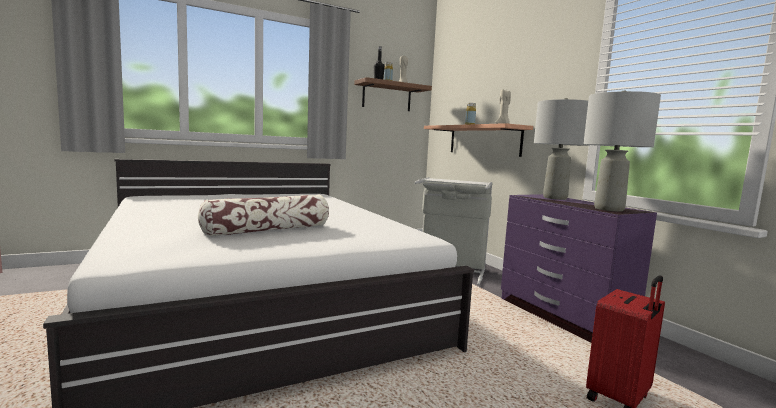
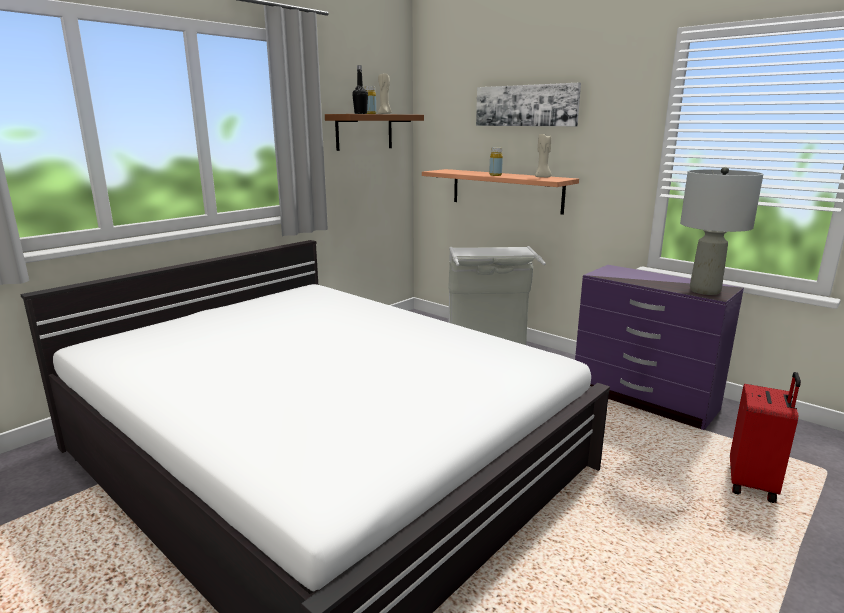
camera: 20 degrees left, 10 degrees up
pillow [198,195,329,236] -> none
grey table lamp [534,98,590,200] -> none
none -> picture [476,83,581,126]

